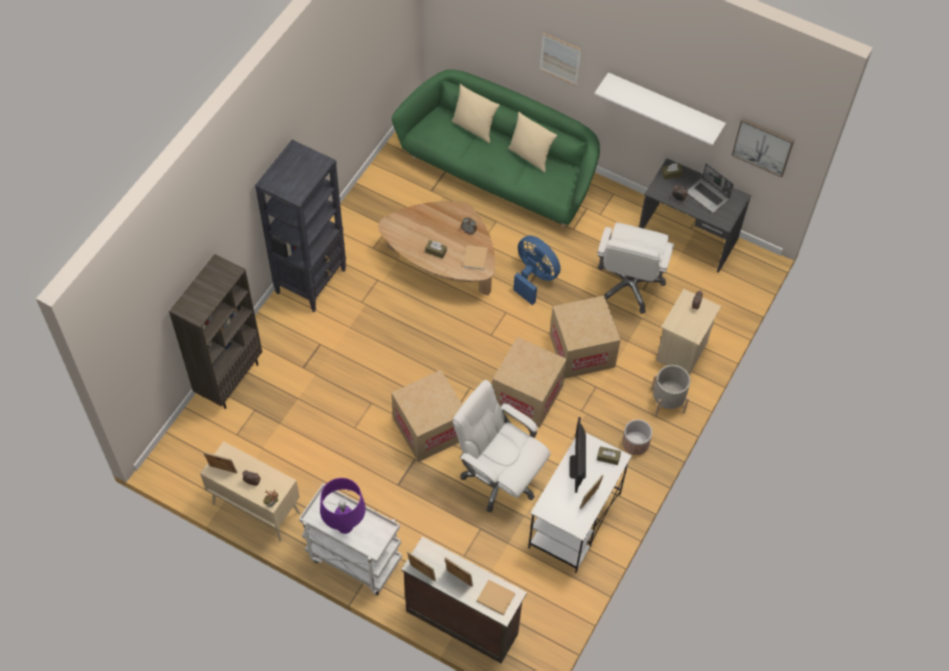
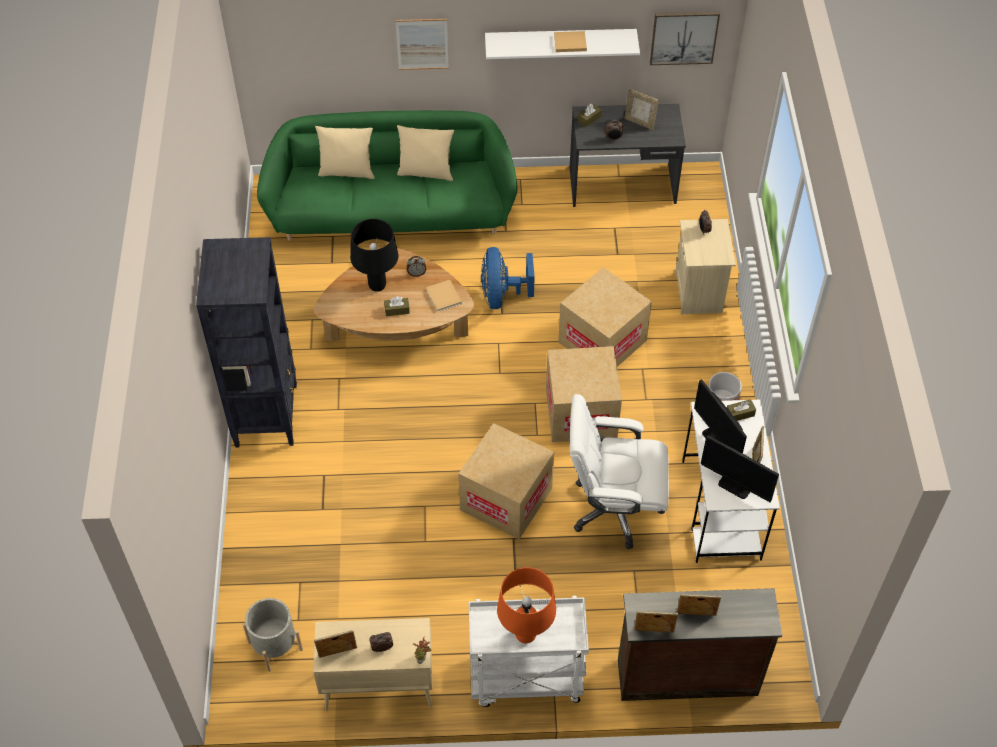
camera: 30 degrees left, 5 degrees down
brown bookcase [169,254,262,409] -> none
purple table lamp [320,478,366,534] -> orange table lamp [497,567,556,643]
beige book [477,580,515,616] -> beige book moved to [554,31,587,52]
blue fan [513,235,561,305] -> blue fan turned 105 degrees counterclockwise [481,247,535,309]
white office chair [597,222,674,314] -> none
grey planter [651,365,691,416] -> grey planter moved to [242,598,303,672]
laptop [688,163,734,213] -> picture frame [624,89,659,130]
none -> black table lamp [350,219,398,292]
none -> monitor [701,435,779,502]

